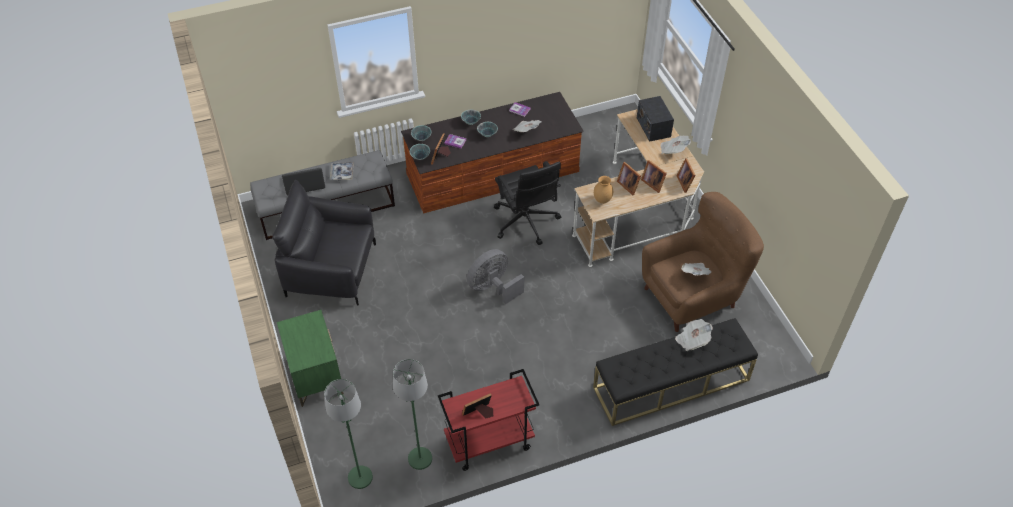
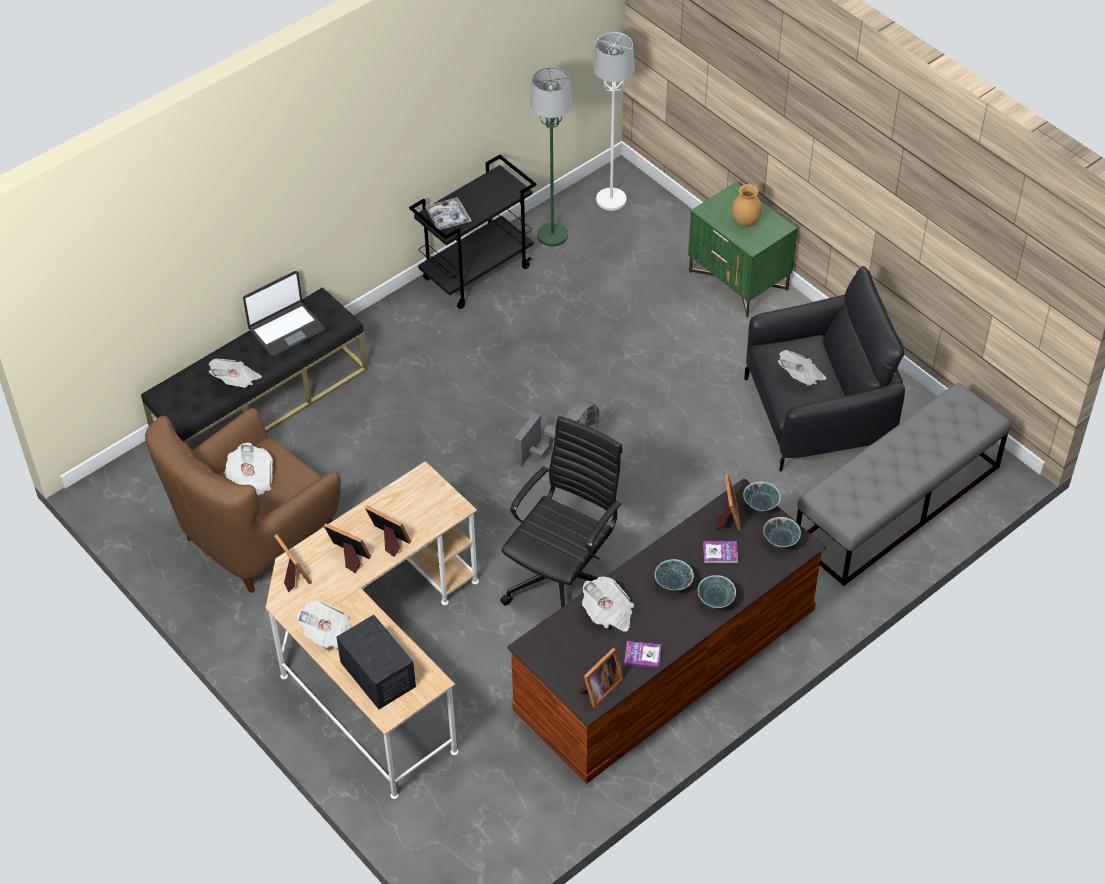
camera: 160 degrees right, 0 degrees up
laptop [282,168,325,195] -> laptop moved to [243,271,325,357]
green floor lamp [324,379,373,489] -> white floor lamp [593,32,635,211]
tray [330,162,354,181] -> tray moved to [425,197,472,230]
red cart [438,369,539,471] -> black cart [409,154,536,309]
picture frame [462,393,493,419] -> picture frame moved to [577,648,624,708]
black office chair [494,161,561,245] -> black office chair turned 75 degrees clockwise [500,416,622,608]
brown vase [594,176,613,204] -> brown vase moved to [732,184,762,227]
none -> newspaper [778,350,826,386]

